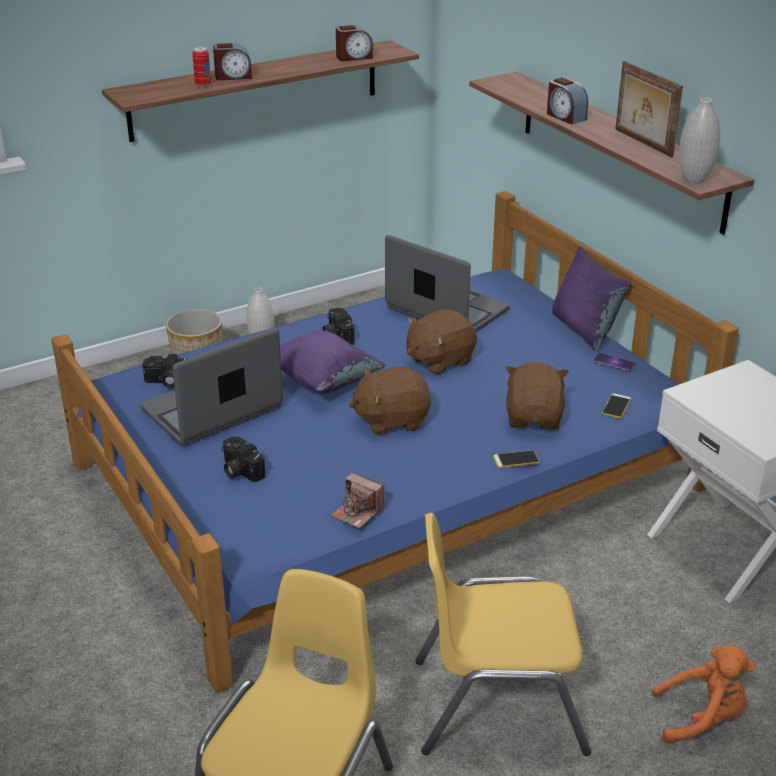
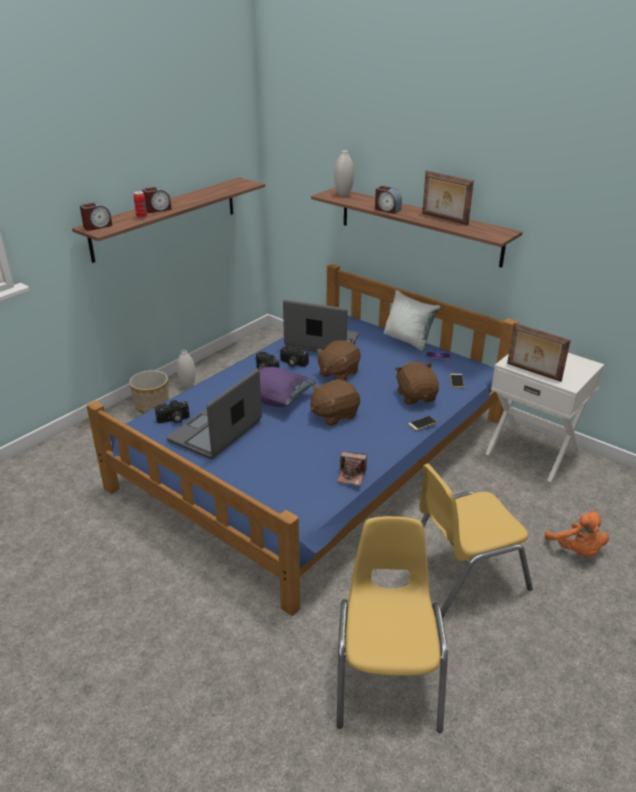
camera: 20 degrees left, 0 degrees up
camera [221,436,265,482] -> camera moved to [280,346,309,367]
alarm clock [336,25,373,61] -> alarm clock moved to [80,203,112,231]
purple pillow [552,247,631,352] -> white pillow [384,290,440,352]
orange plush toy [652,646,756,744] -> orange plush toy turned 90 degrees clockwise [545,510,609,557]
white vase [679,98,720,184] -> white vase moved to [334,150,354,196]
none -> picture frame [507,323,571,382]

